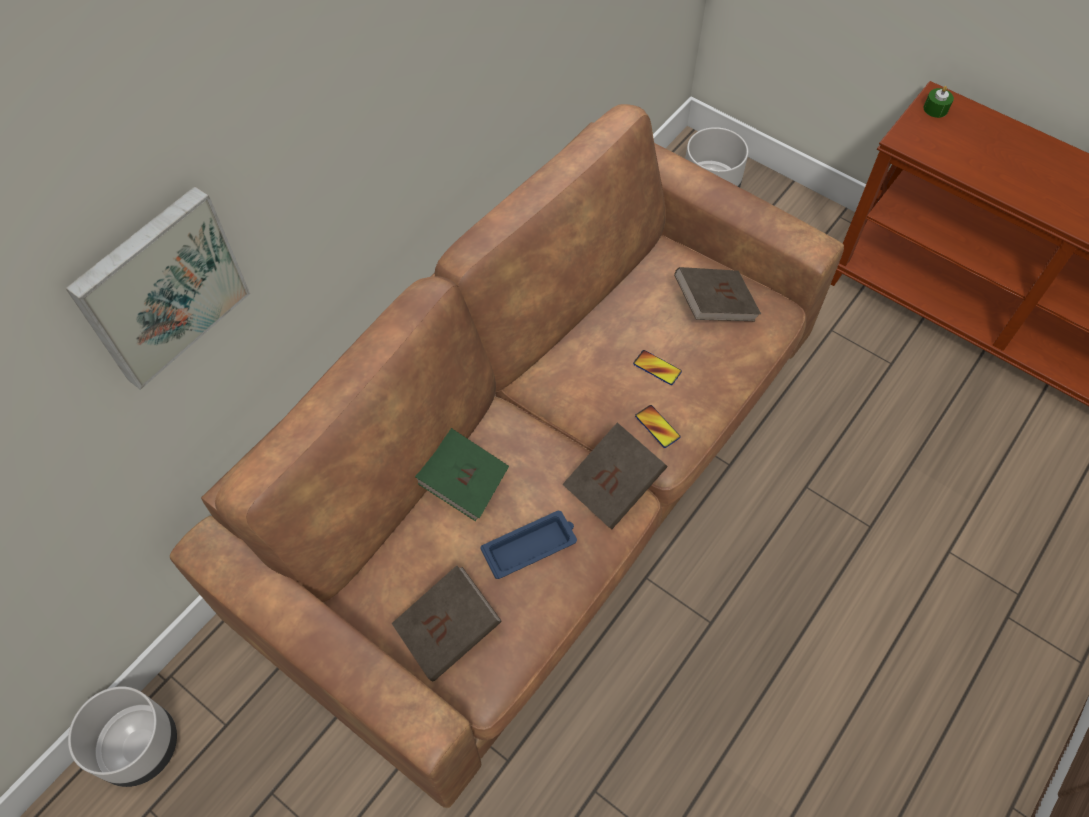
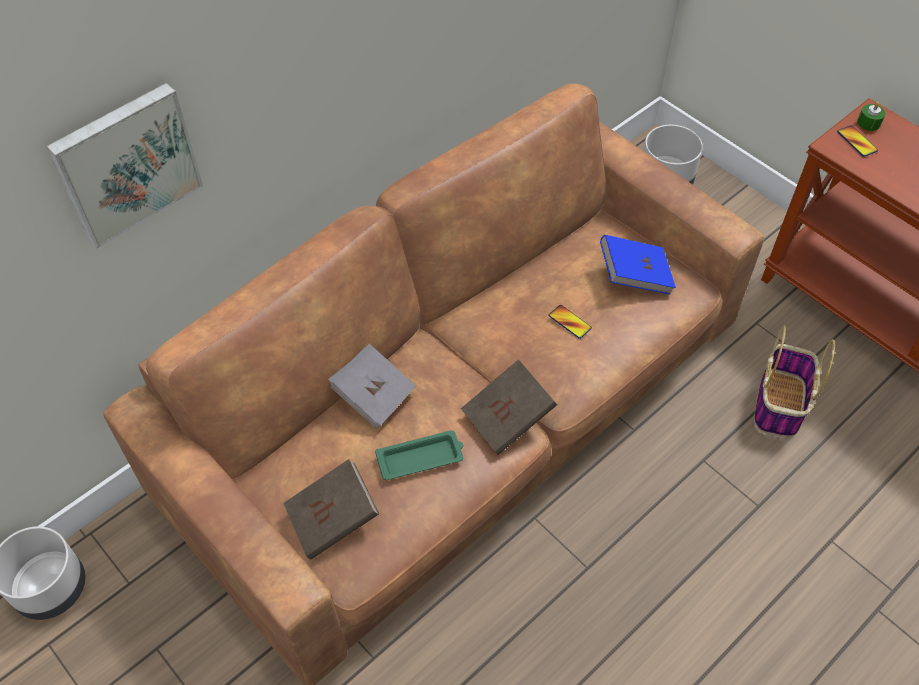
camera: 10 degrees right, 5 degrees down
green book [415,428,509,521] -> grey book [328,344,416,429]
blue tray [480,511,577,579] -> green tray [375,430,464,480]
phone [635,405,681,448] -> phone moved to [837,125,878,157]
brown book [674,267,761,321] -> blue book [600,235,676,294]
none -> basket [754,325,835,437]

